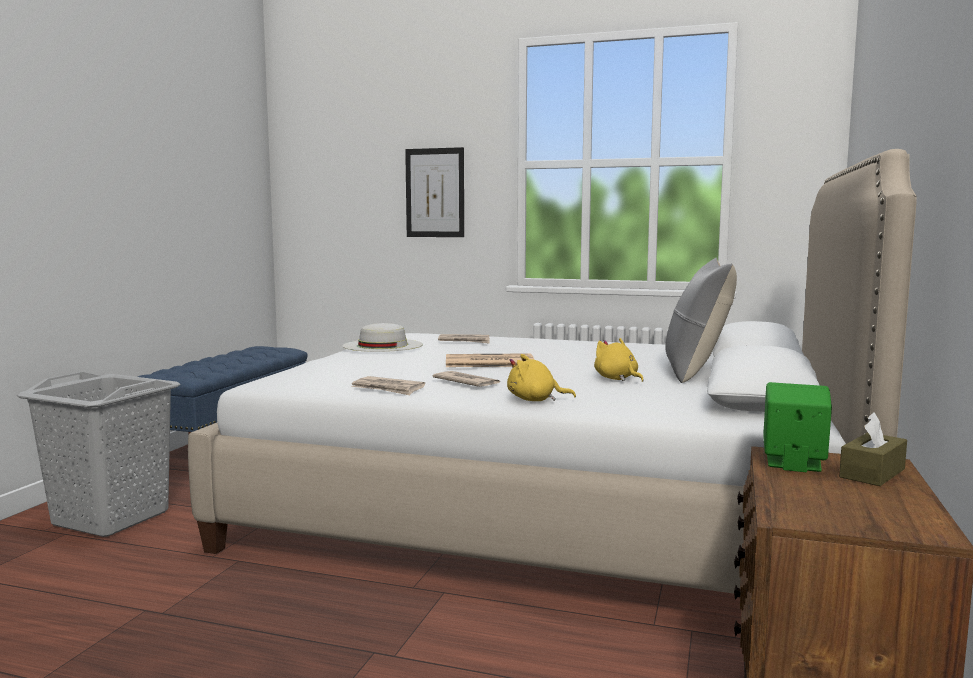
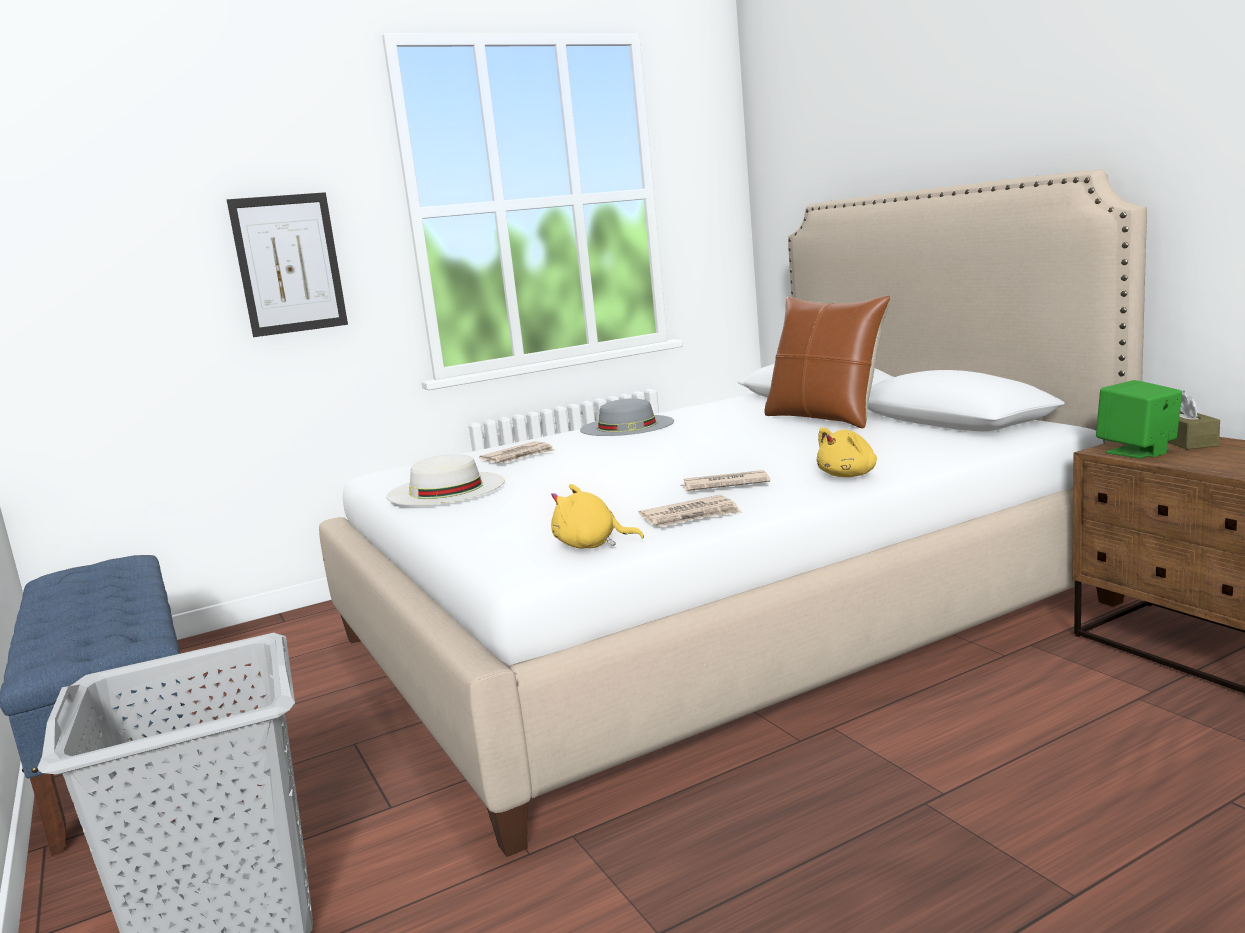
camera: 45 degrees left, 5 degrees up
newspaper [446,353,534,367] -> none
yellow plush toy [594,338,644,382] -> yellow plush toy moved to [551,484,644,549]
grey pillow [666,258,737,383] -> brown pillow [764,296,890,428]
none -> grey hat [580,398,674,436]

